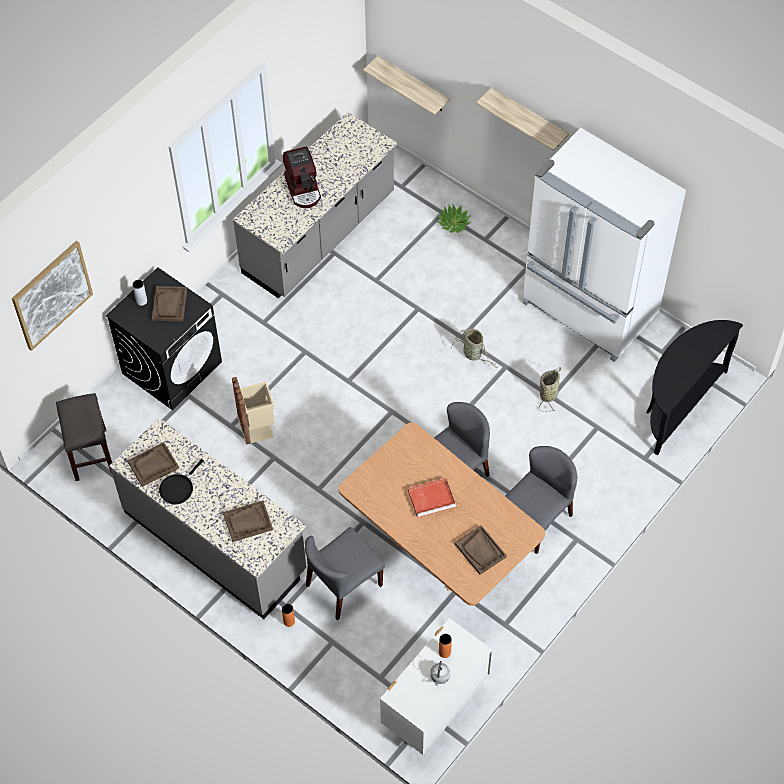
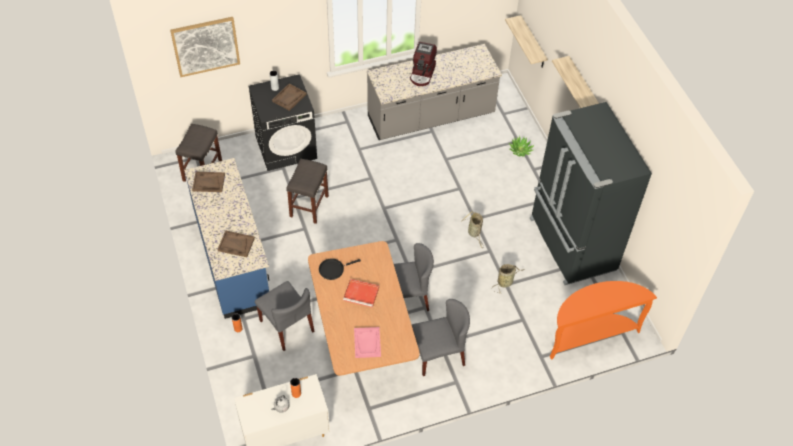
camera: 30 degrees right, 5 degrees down
grey counter [109,418,306,619] -> blue counter [184,158,269,319]
black frying pan [159,459,204,504] -> black frying pan moved to [319,259,361,280]
beige trash can [232,377,275,445] -> grey stool [286,158,329,224]
grey chair [305,527,385,621] -> grey chair turned 120 degrees counterclockwise [255,281,315,351]
brown tray [455,525,507,575] -> pink tray [354,327,381,358]
white fridge [522,128,686,362] -> black fridge [530,102,652,285]
black console table [646,320,743,456] -> orange console table [550,281,657,360]

